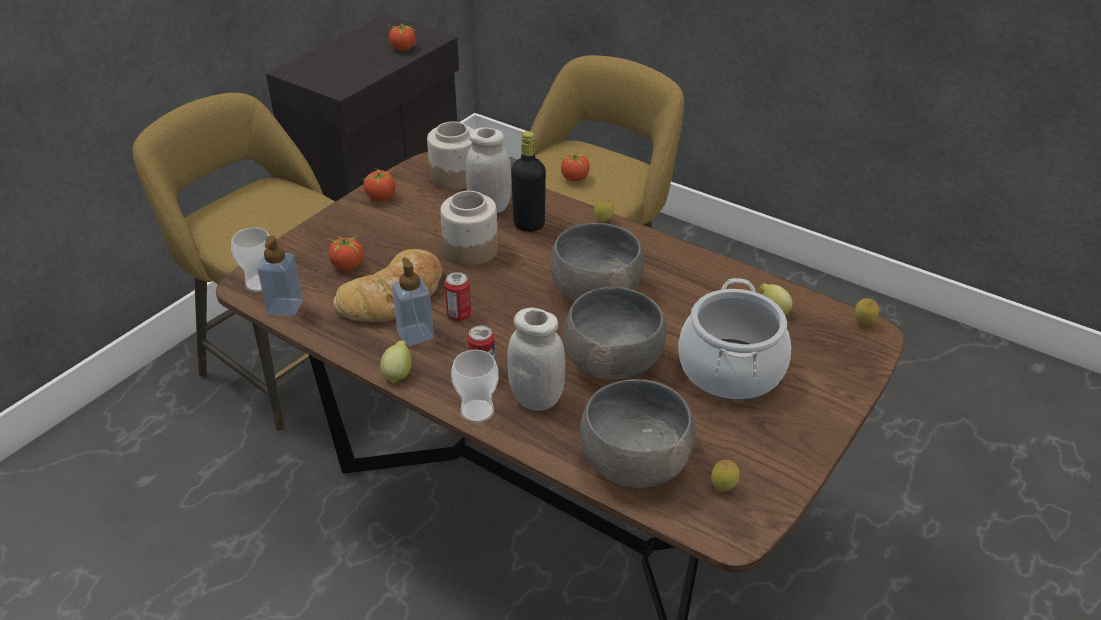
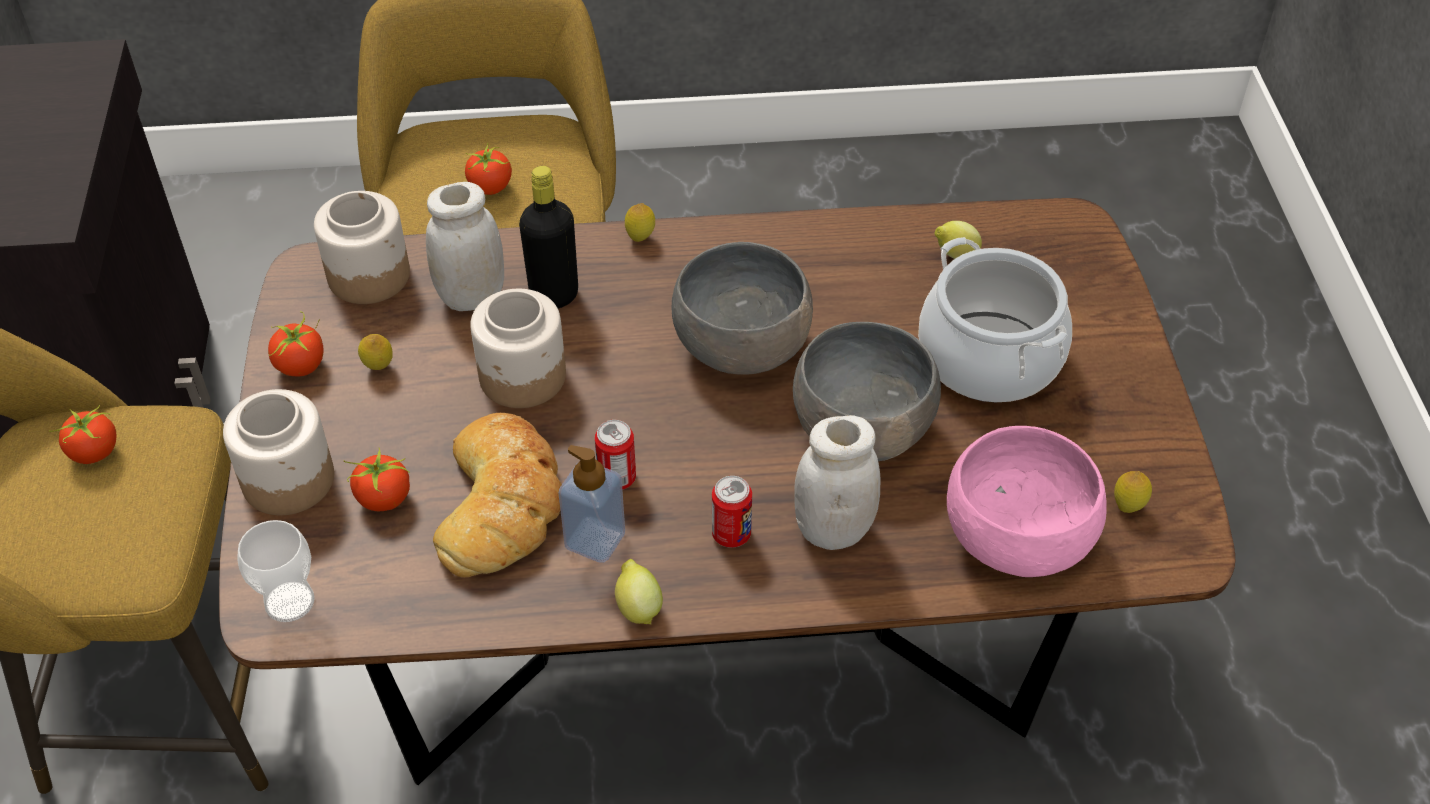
camera: 40 degrees left, 10 degrees up
soap dispenser [257,236,303,317] -> none
tomato [387,24,415,51] -> tomato moved to [49,405,116,464]
cup [451,350,499,423] -> none
grey bowl [580,379,696,488] -> pink bowl [947,426,1107,577]
lemon [855,299,879,325] -> lemon moved to [358,334,393,370]
none -> jar [223,389,334,515]

